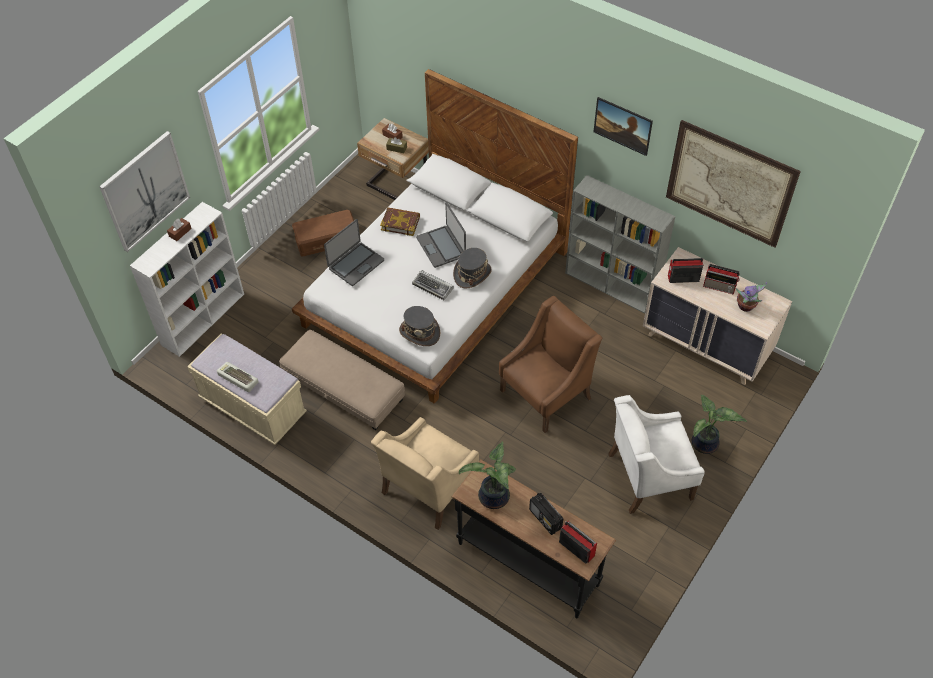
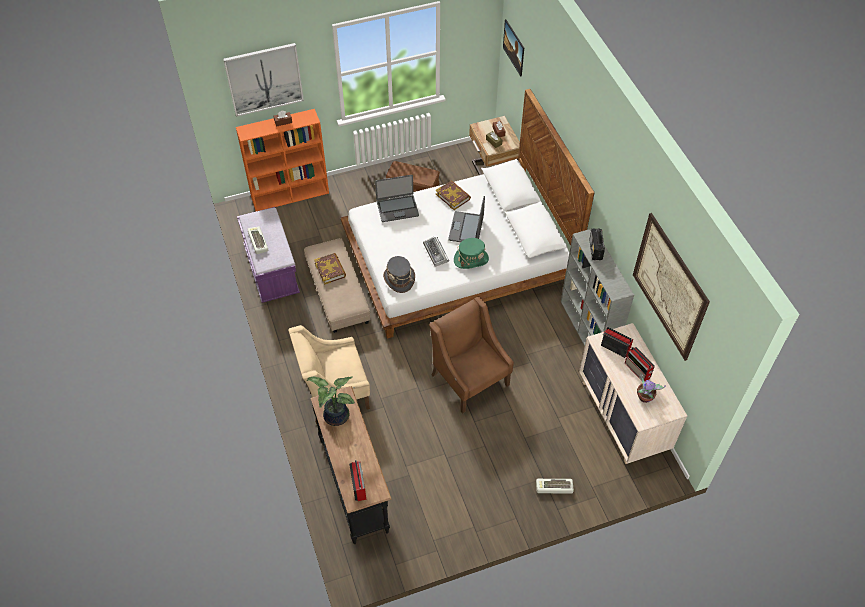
camera: 35 degrees right, 0 degrees up
white bookcase [130,202,244,357] -> orange bookcase [236,109,329,211]
beige bench [187,334,307,445] -> purple bench [237,207,300,303]
grey hat [453,248,492,288] -> green hat [454,238,489,269]
brown armchair [499,296,602,433] -> brown armchair turned 120 degrees counterclockwise [429,297,514,414]
radio [529,492,563,535] -> radio moved to [589,228,605,260]
picture [594,97,653,156] -> picture moved to [503,19,524,76]
white armchair [608,395,705,514] -> none
potted plant [692,395,747,454] -> keyboard [536,479,574,494]
none -> book [314,253,346,284]

